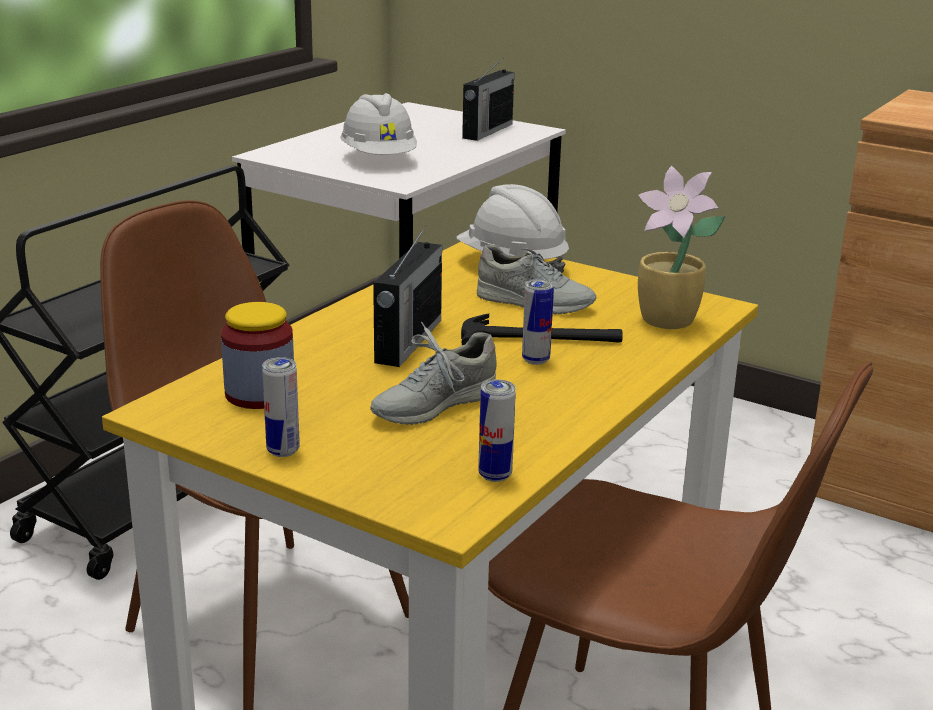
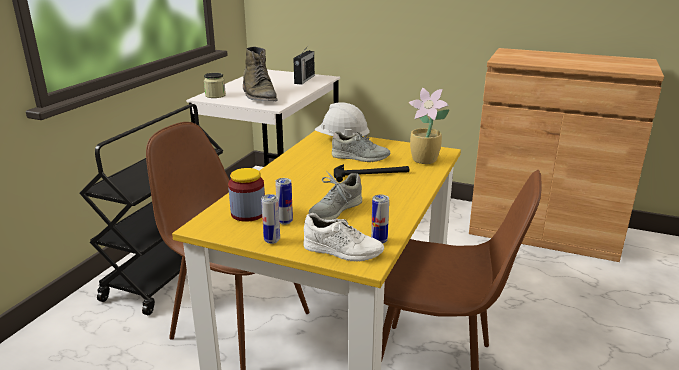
camera: 10 degrees left, 0 degrees up
white hard hat [340,93,417,155] -> green boot [243,47,278,102]
radio [373,225,442,367] -> none
can [522,279,554,365] -> can moved to [275,178,293,225]
none -> jar [204,73,226,98]
none -> white shoe [304,213,384,262]

